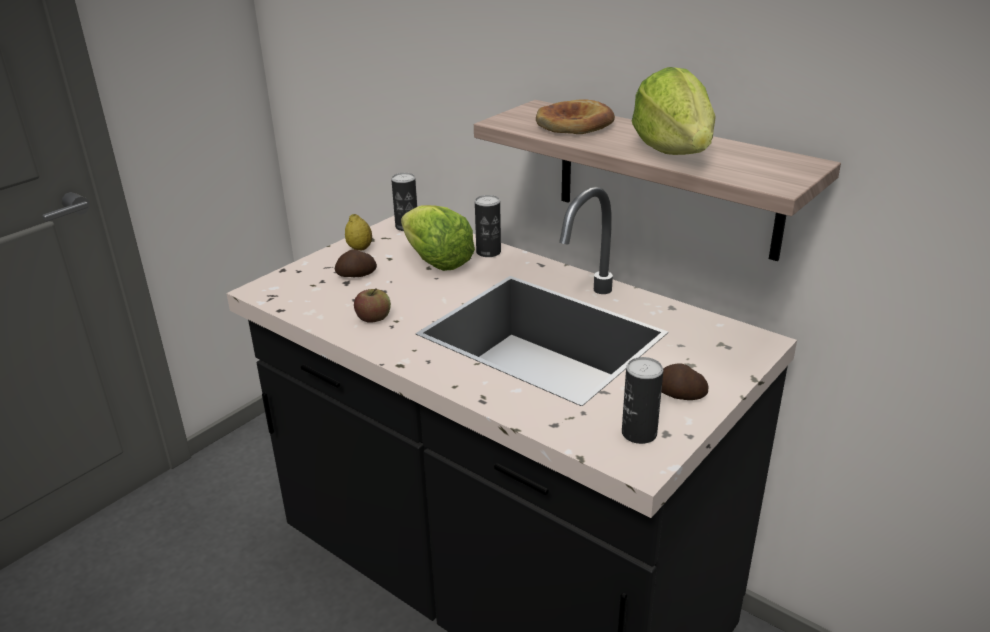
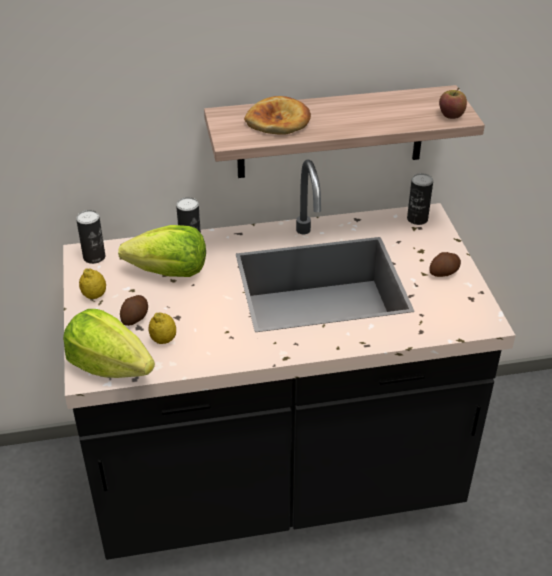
camera: 50 degrees left, 10 degrees up
apple [354,288,391,323] -> apple moved to [439,88,467,119]
can [622,357,663,444] -> can moved to [407,173,433,225]
lettuce [632,67,716,155] -> lettuce moved to [63,309,155,378]
none -> lemon [148,312,176,344]

